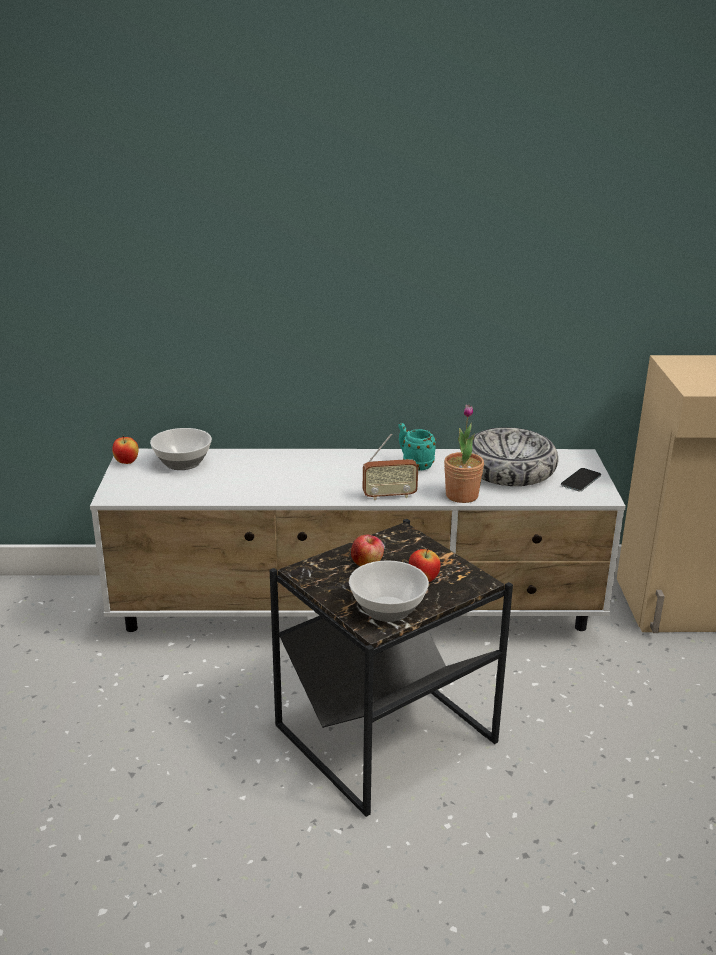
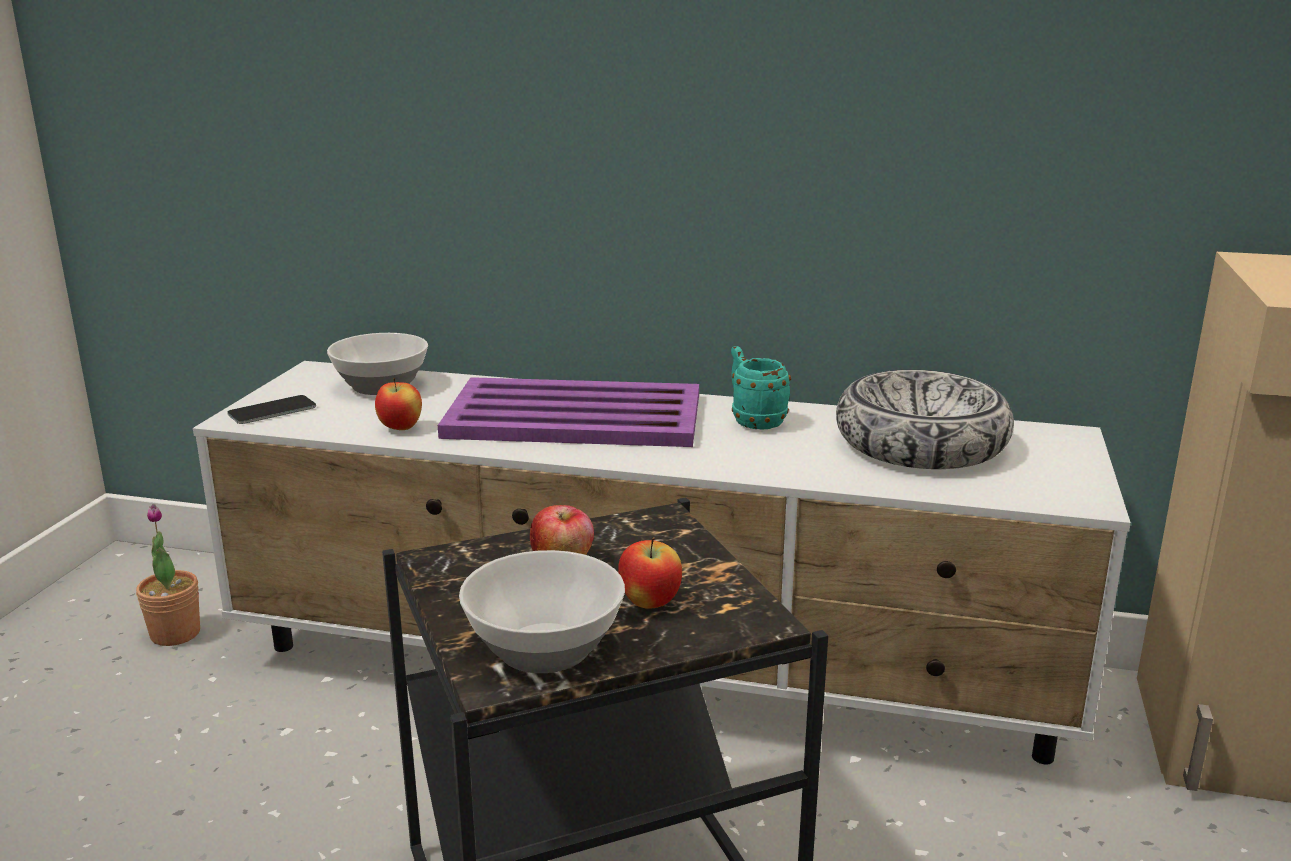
camera: 15 degrees right, 5 degrees down
apple [112,436,138,464] -> apple moved to [375,378,422,430]
radio [363,434,418,500] -> none
potted plant [444,404,484,503] -> potted plant moved to [136,504,200,646]
phone [561,468,601,491] -> phone moved to [227,395,316,424]
none -> purple tray [438,377,699,447]

